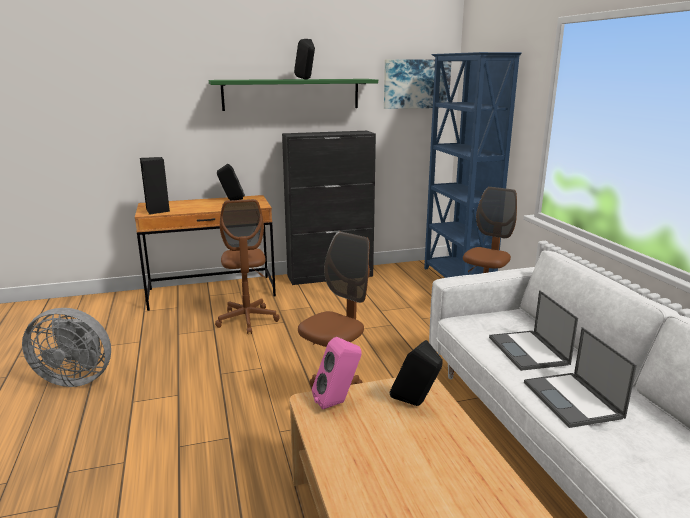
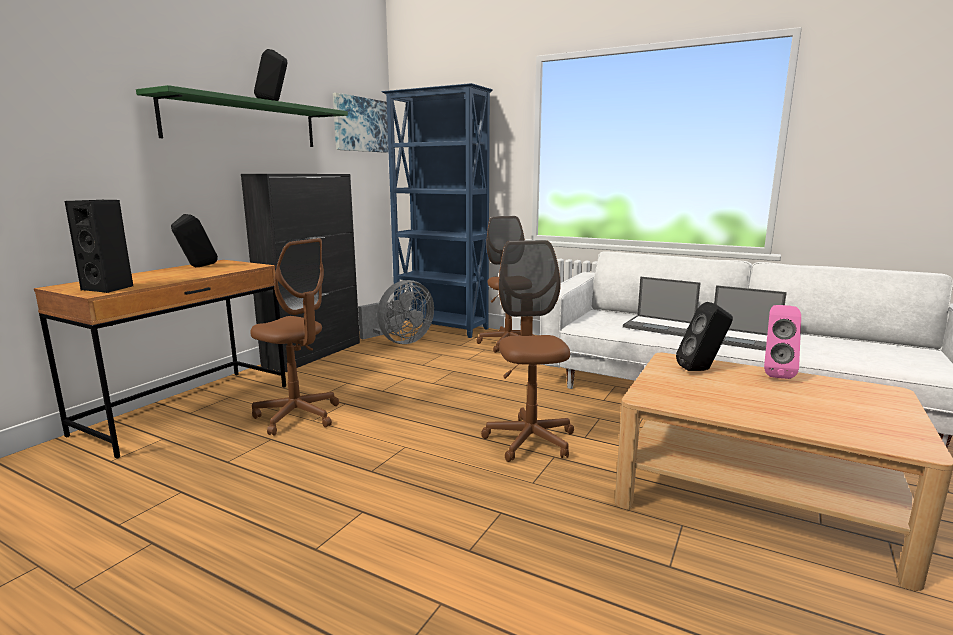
camera: 45 degrees left, 5 degrees down
grey fan [22,308,111,387] -> grey fan moved to [358,280,434,344]
pink speaker [312,337,362,410] -> pink speaker moved to [764,305,801,379]

